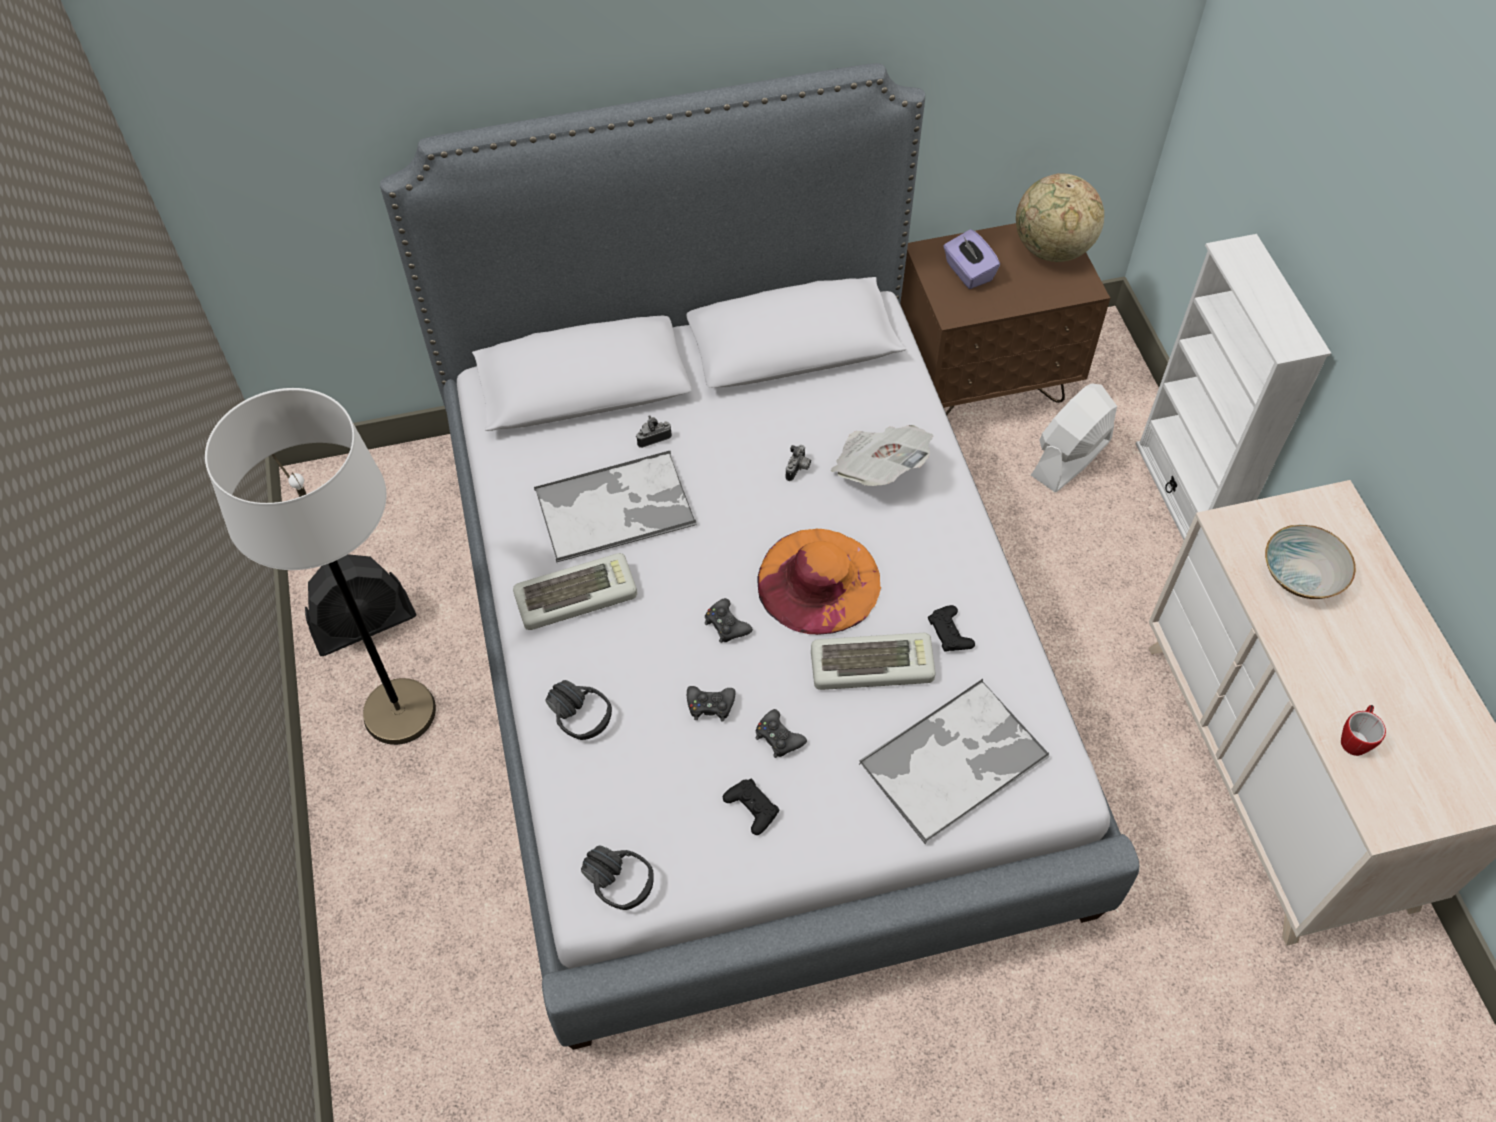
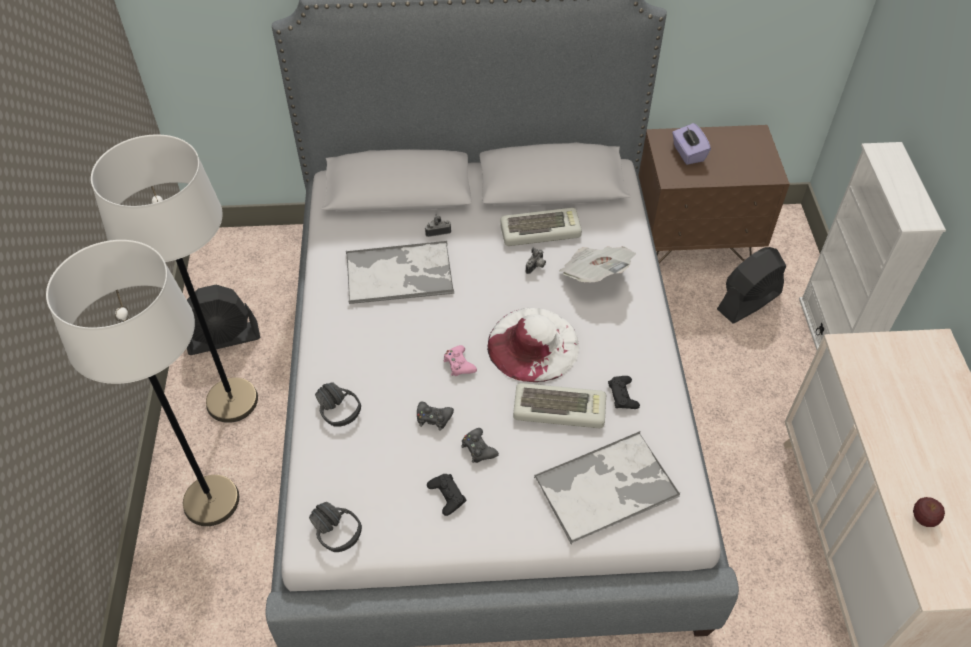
camera: 10 degrees right, 5 degrees down
keyboard [513,553,637,630] -> keyboard moved to [500,208,582,246]
black game controller [705,598,753,643] -> pink game controller [444,345,477,376]
orange hat [757,529,881,635] -> white hat [487,308,579,382]
globe [1016,173,1104,262] -> none
white fan [1031,383,1117,492] -> black fan [717,247,786,323]
bowl [1265,524,1356,599] -> none
mug [1341,705,1386,756] -> apple [913,497,945,527]
none -> white floor lamp [46,240,239,526]

